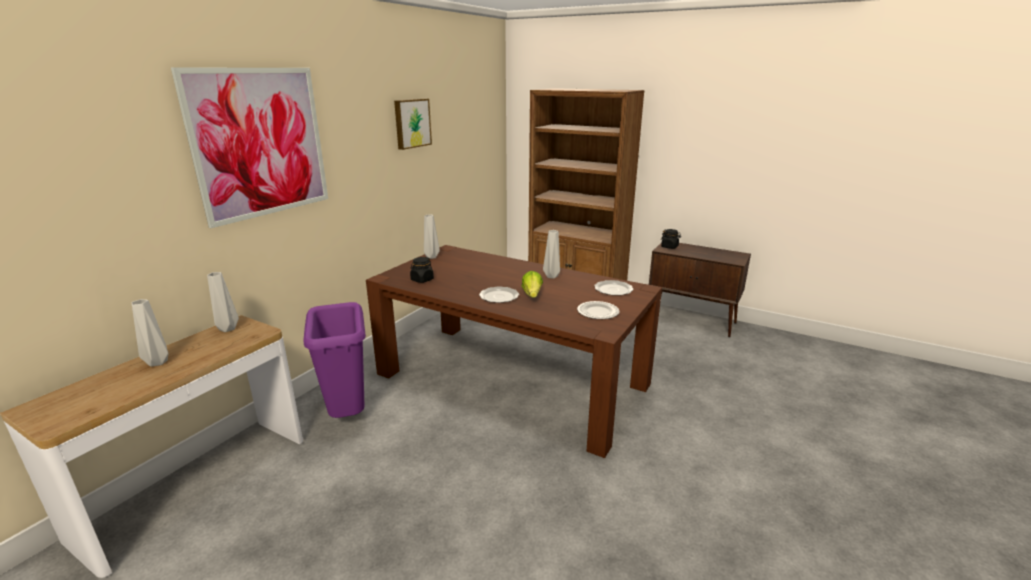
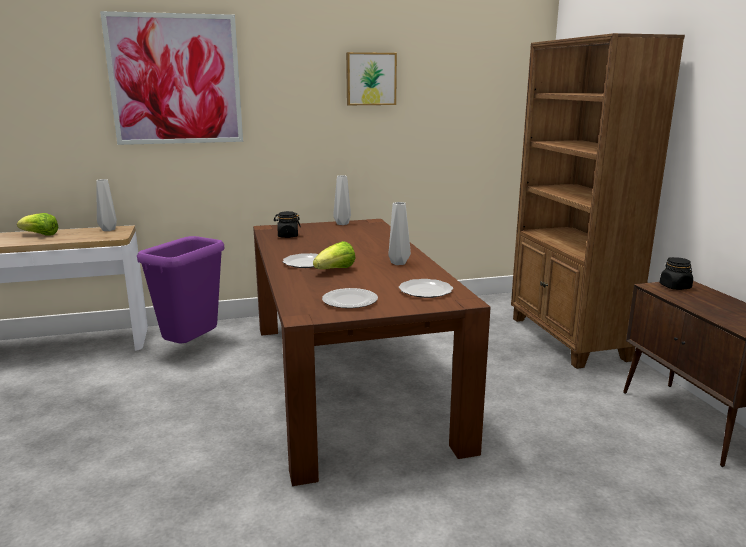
camera: 45 degrees right, 5 degrees down
grey vase [132,299,168,367] -> lettuce [17,213,58,236]

